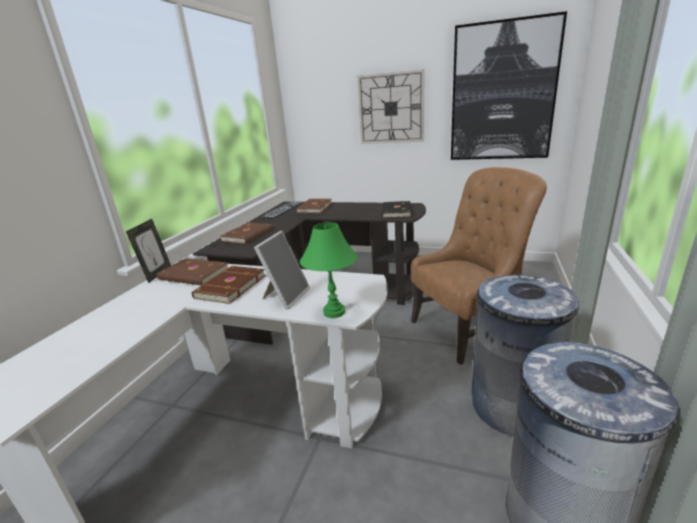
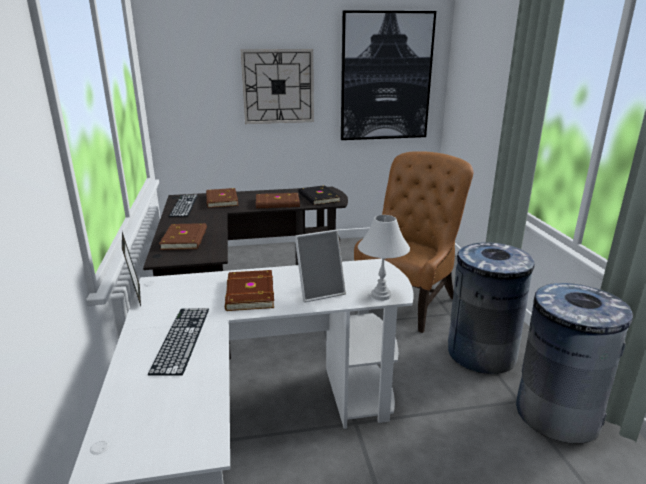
camera: 30 degrees left, 0 degrees up
brown book [157,258,228,285] -> brown book moved to [256,193,300,208]
picture frame [254,231,310,310] -> picture frame turned 75 degrees clockwise [295,229,346,303]
green table lamp [300,222,358,318] -> white table lamp [358,215,410,301]
none -> keyboard [148,308,209,376]

